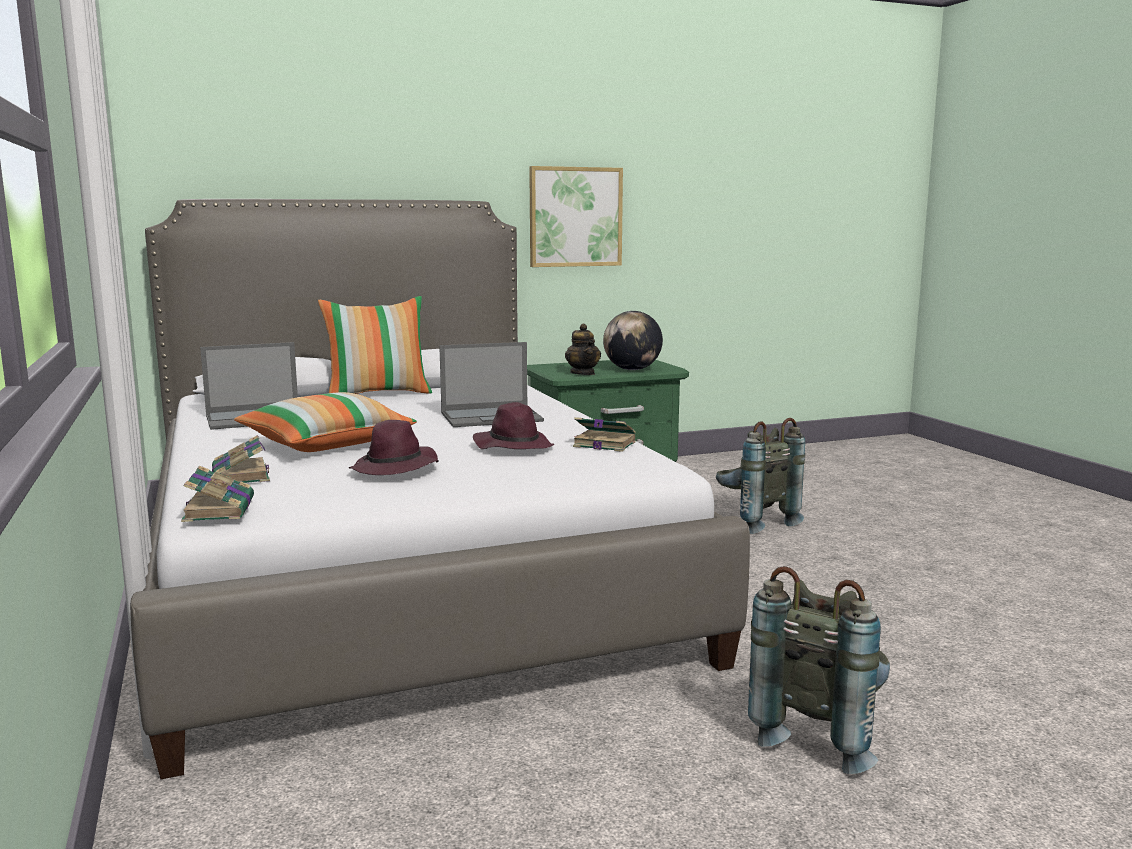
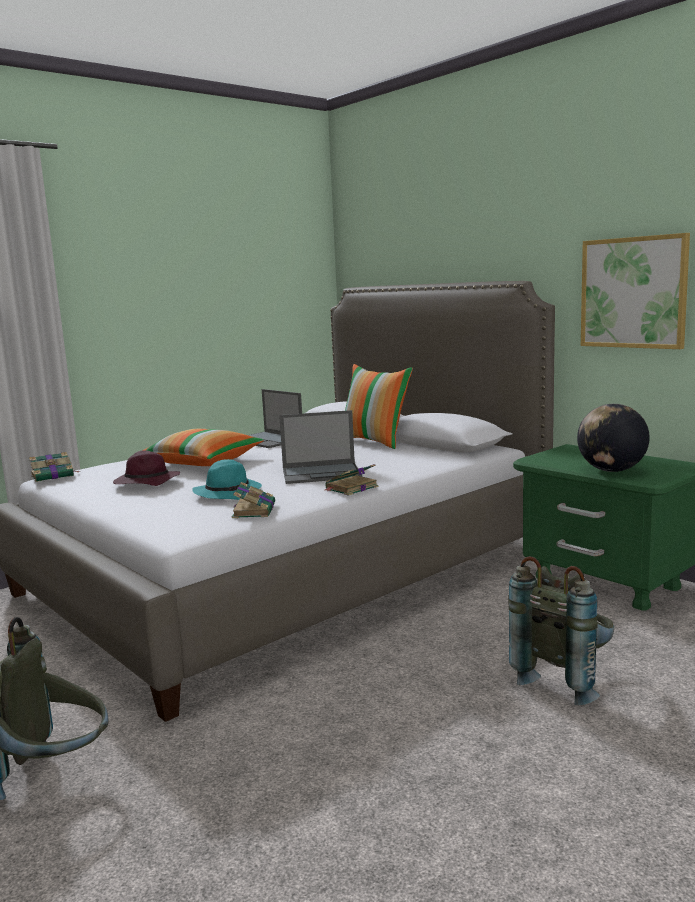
camera: 70 degrees right, 0 degrees up
book [212,435,270,483] -> book moved to [325,464,378,496]
laptop [439,342,544,427] -> laptop turned 60 degrees counterclockwise [279,410,362,484]
purple hat [473,402,554,449] -> turquoise hat [192,459,262,500]
teapot [565,324,601,375] -> none

